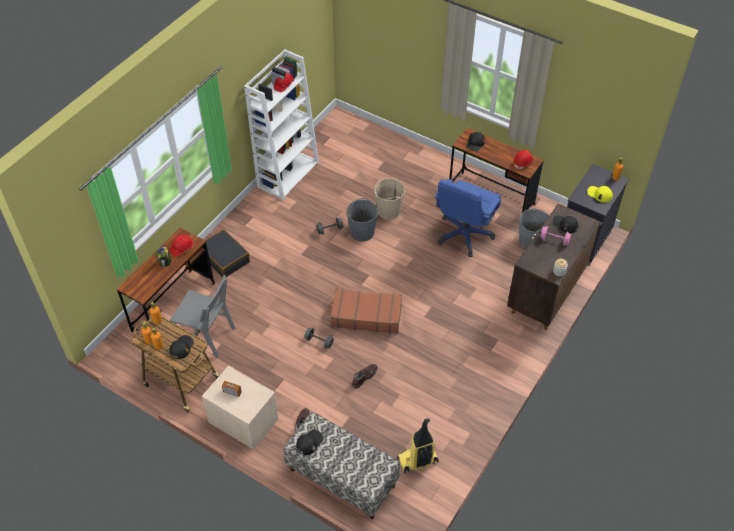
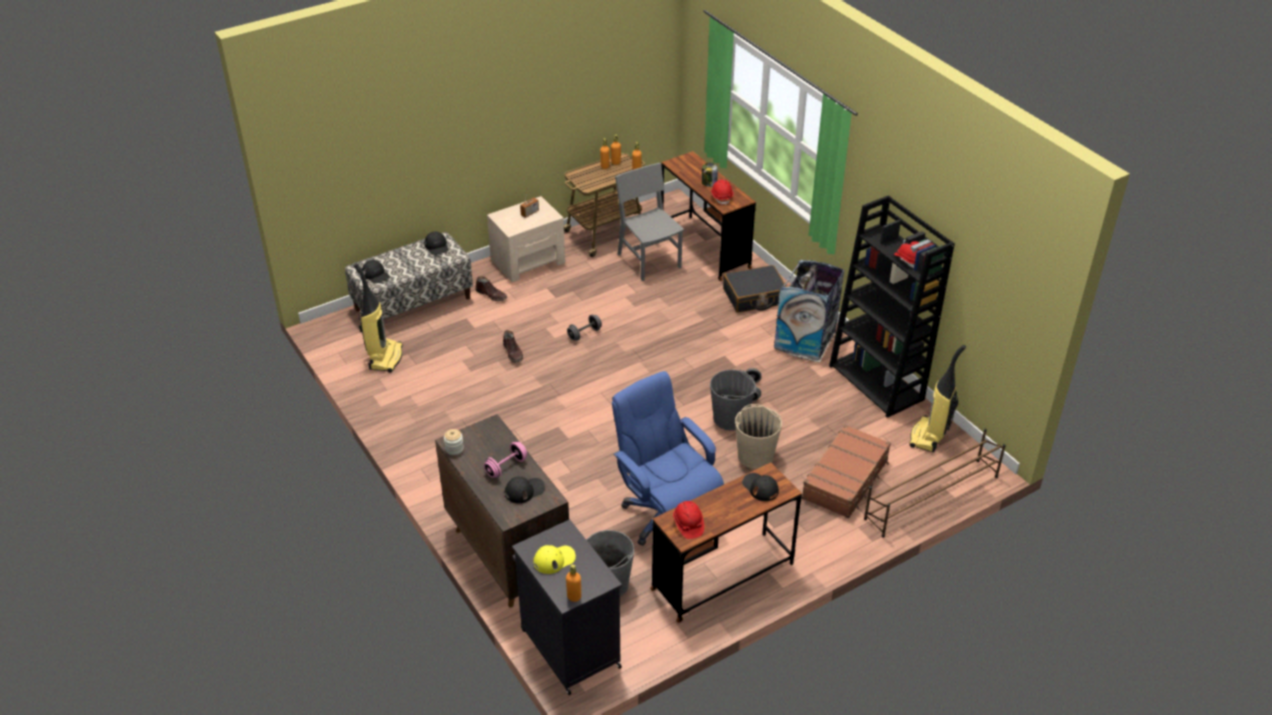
camera: 115 degrees right, 10 degrees down
grey chair [169,275,235,358] -> grey chair turned 105 degrees clockwise [615,163,684,281]
black cap [170,335,194,359] -> black cap moved to [362,260,390,284]
white bookcase [244,49,319,200] -> black bookcase [829,195,955,418]
brown suitcase [330,288,402,334] -> brown suitcase moved to [802,424,891,518]
none -> trash can [774,260,844,362]
none -> brown shoe rack [864,429,1006,537]
none -> vacuum cleaner [909,345,966,452]

